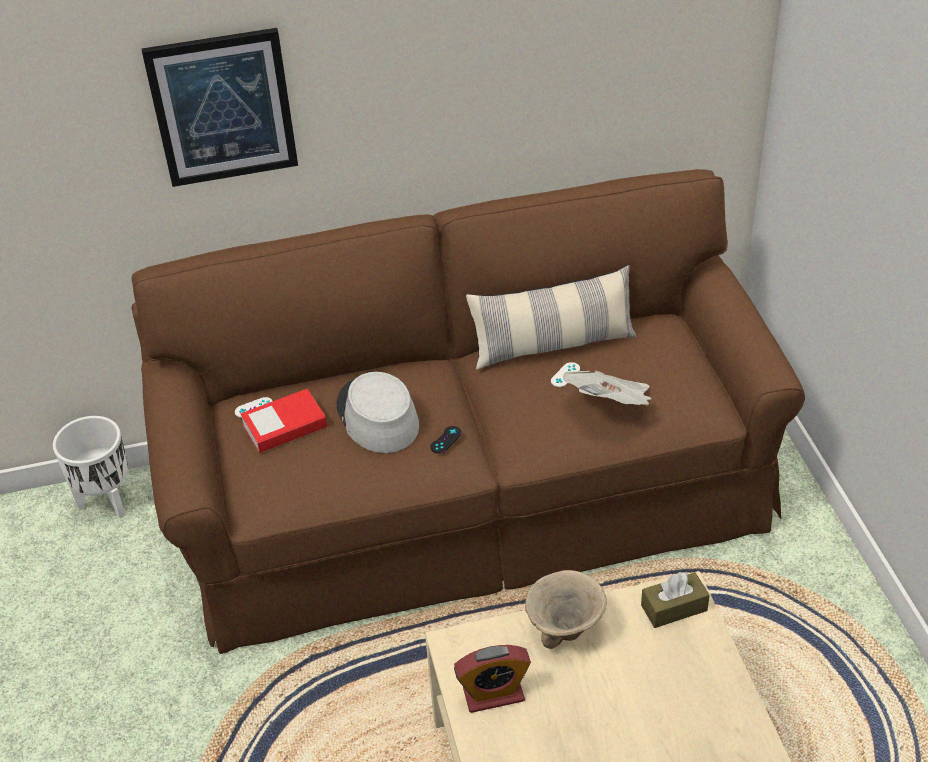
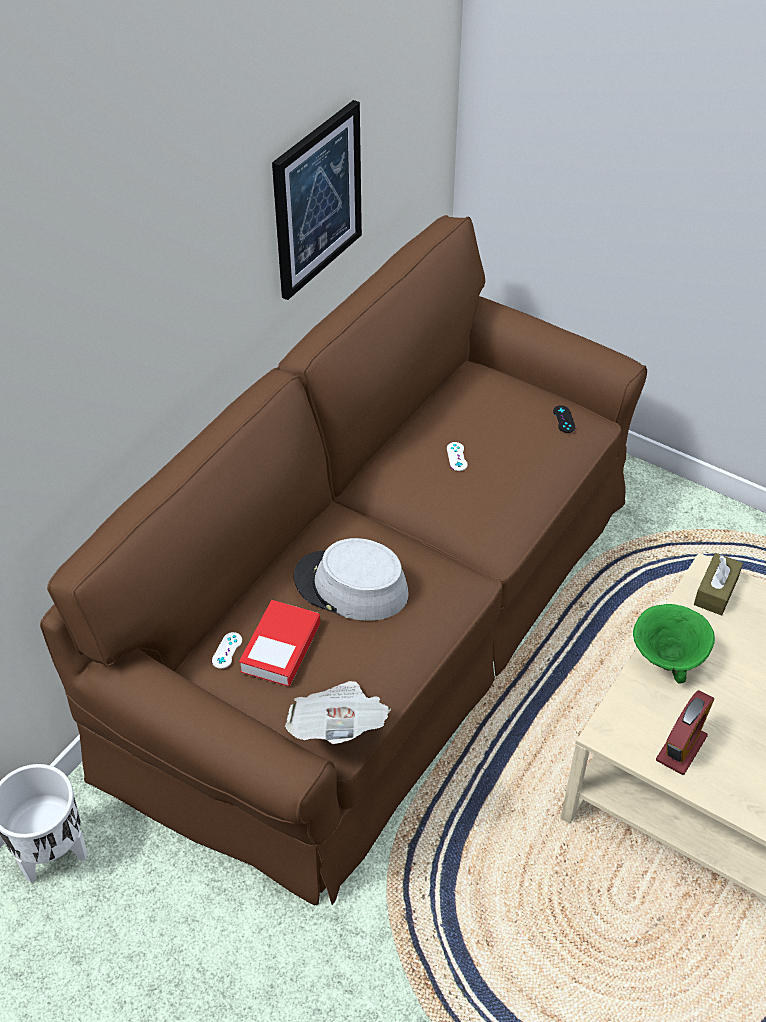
camera: 45 degrees left, 5 degrees up
picture [142,28,298,187] -> picture moved to [272,100,362,300]
black game controller [430,426,462,454] -> black game controller moved to [553,405,576,433]
pillow [466,265,636,370] -> none
beige bowl [525,570,607,649] -> green bowl [633,604,715,684]
newspaper [563,371,651,405] -> newspaper moved to [285,681,391,744]

